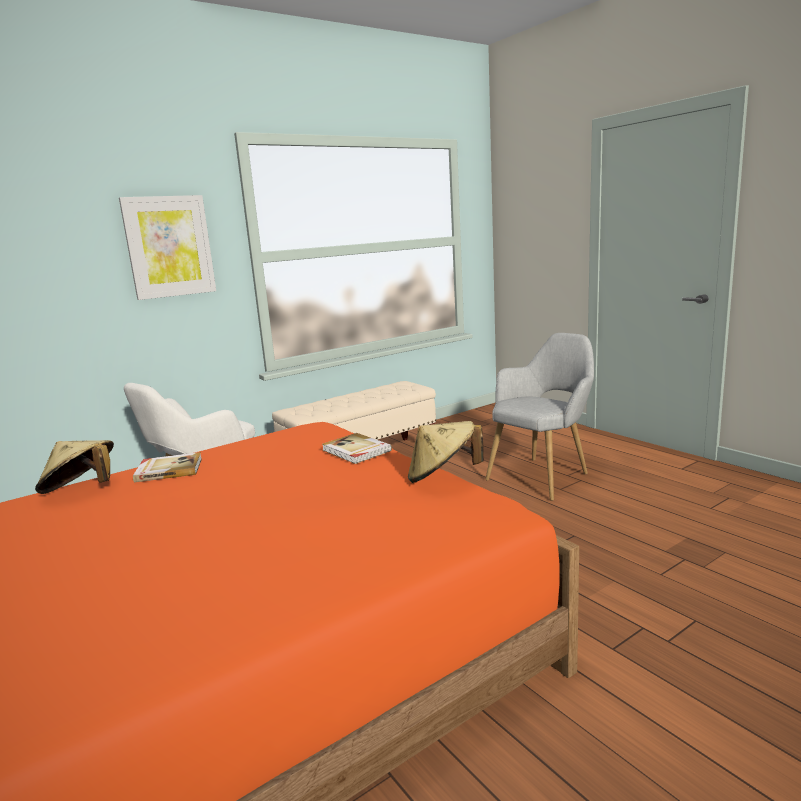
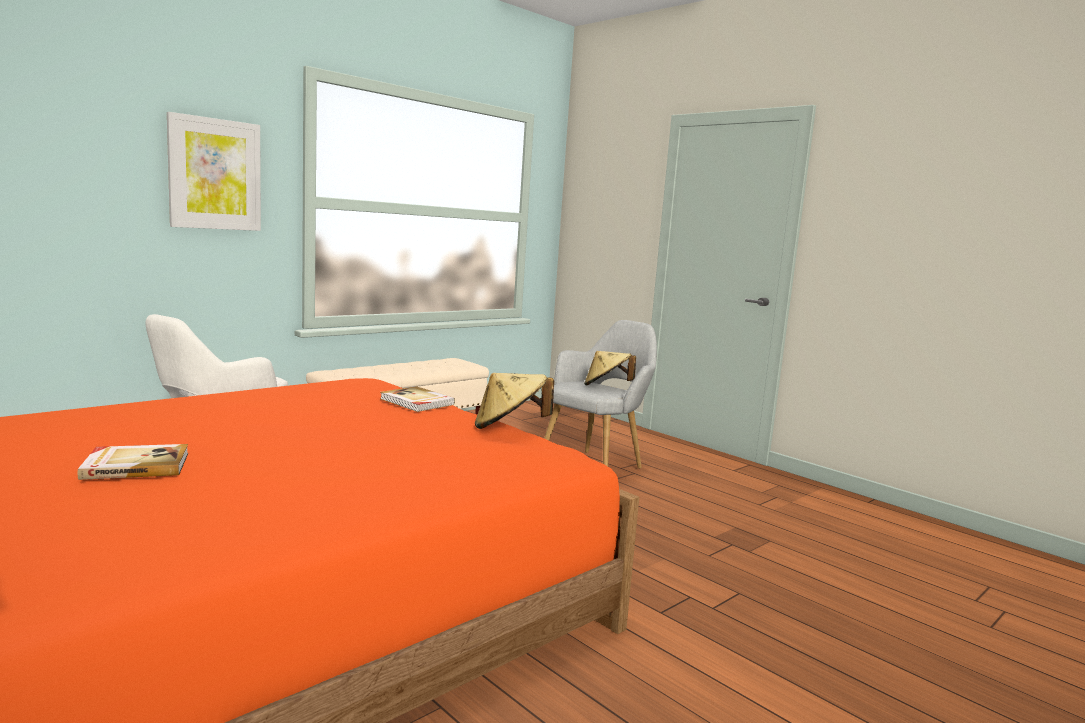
camera: 10 degrees left, 5 degrees down
beige hat [35,440,114,494] -> beige hat moved to [584,351,636,386]
book [133,452,202,482] -> book moved to [78,444,188,480]

